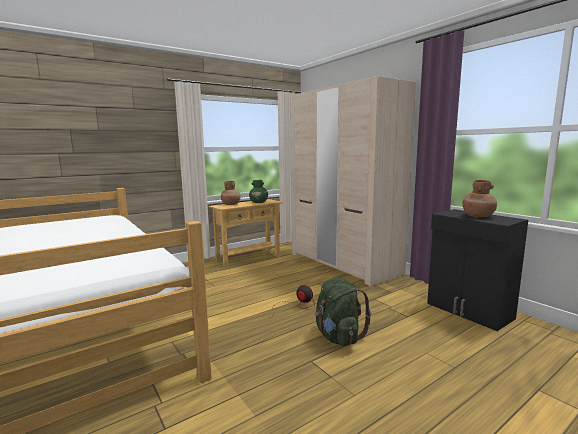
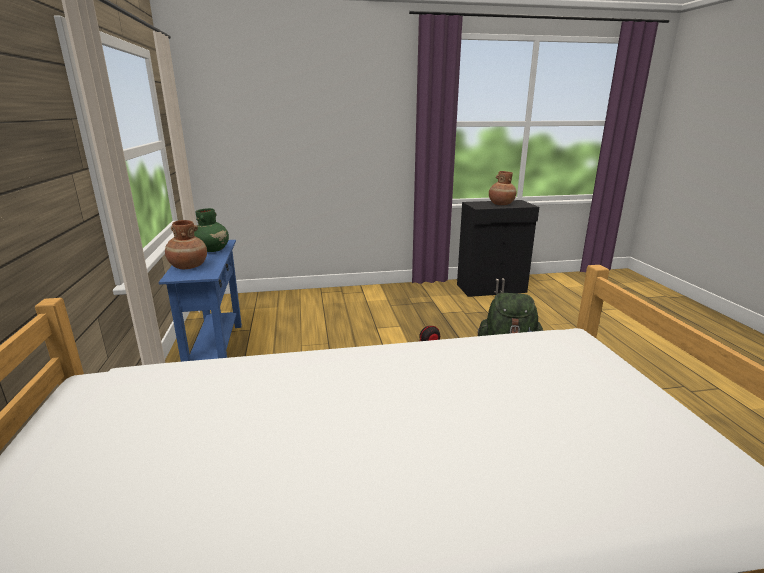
camera: 65 degrees left, 10 degrees up
beige console table [208,199,283,267] -> blue console table [159,240,242,362]
beige wardrobe [290,76,416,286] -> none

